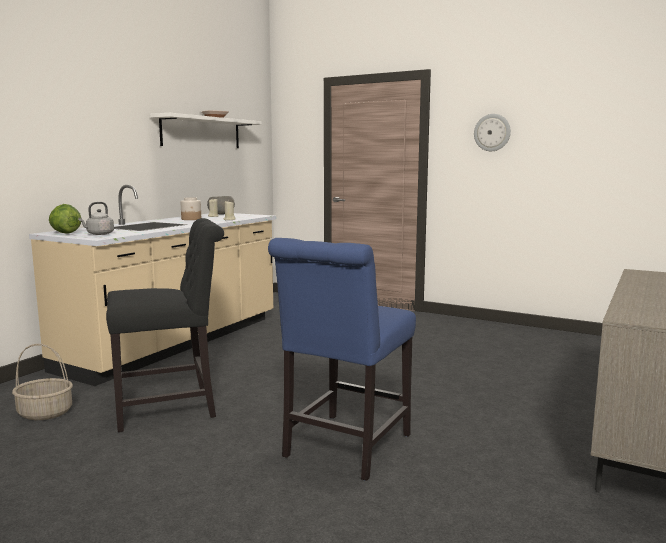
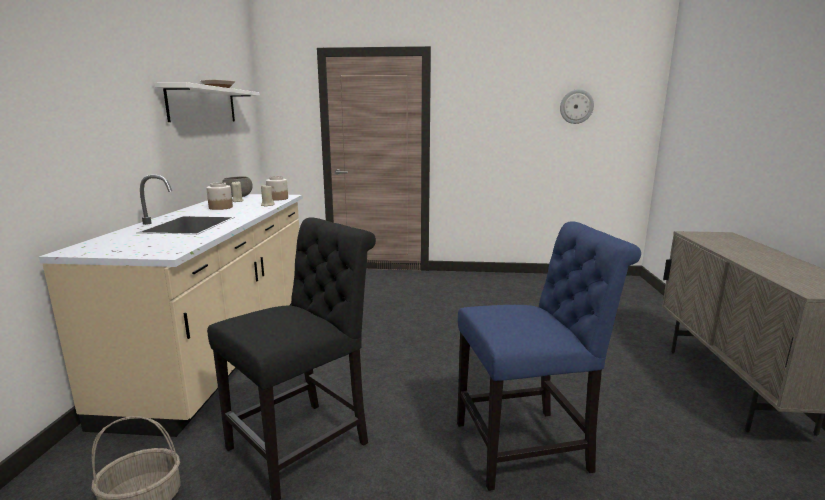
camera: 25 degrees left, 5 degrees up
lettuce [49,204,82,234] -> none
grey kettle [78,202,114,235] -> none
blue chair [268,238,416,481] -> blue chair turned 105 degrees counterclockwise [457,221,641,491]
wall clock [474,114,511,151] -> wall clock moved to [560,89,594,124]
none -> jar [266,176,288,201]

